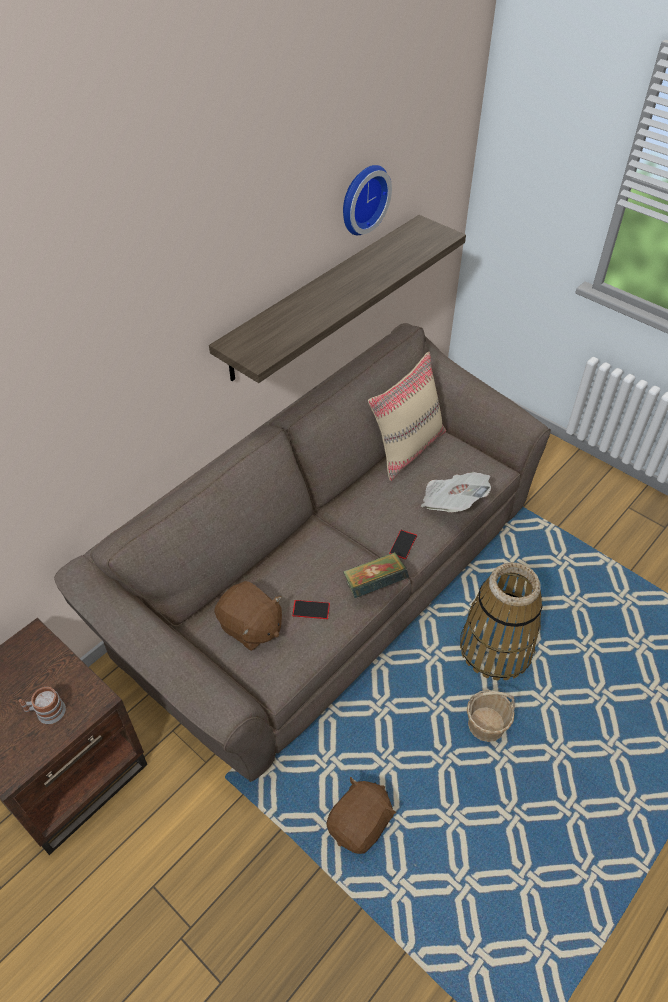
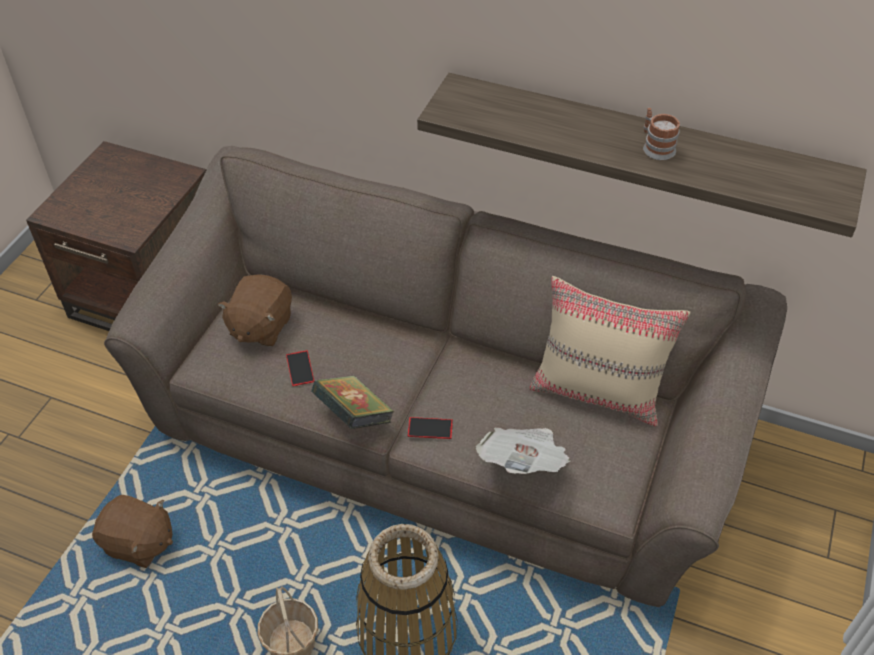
camera: 70 degrees right, 0 degrees up
mug [19,687,66,724] -> mug moved to [643,108,680,160]
wall clock [343,165,392,235] -> none

